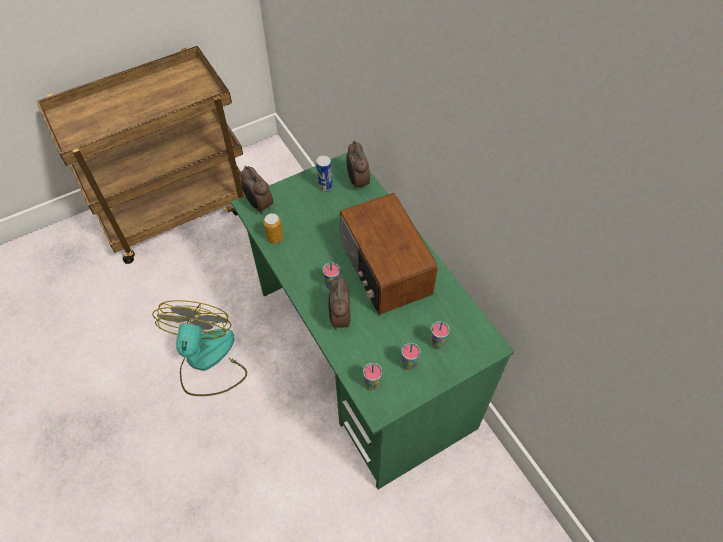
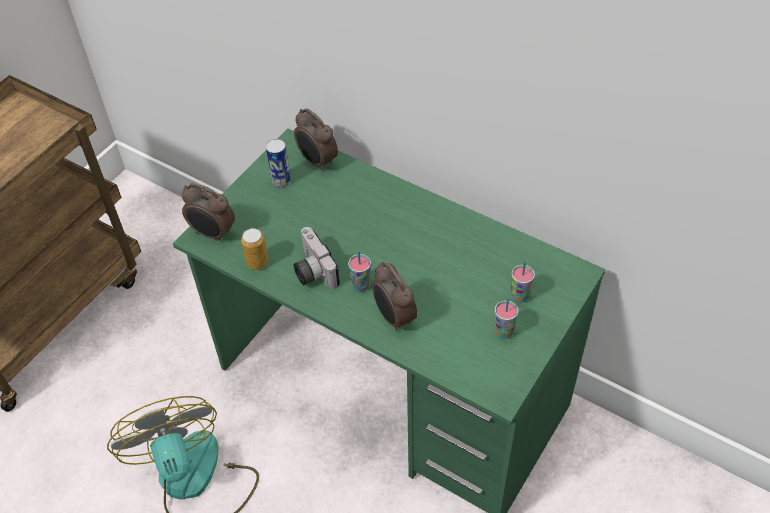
camera: 25 degrees left, 5 degrees down
radio [340,193,438,315] -> none
cup [363,363,382,391] -> none
none -> camera [294,227,340,289]

